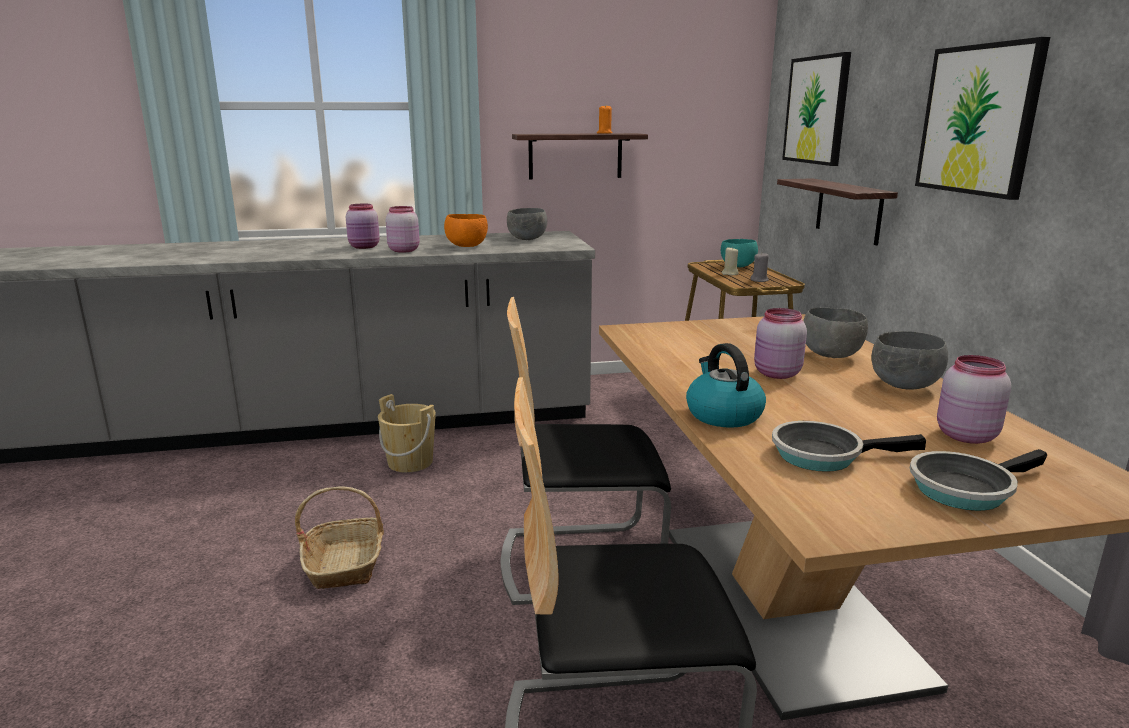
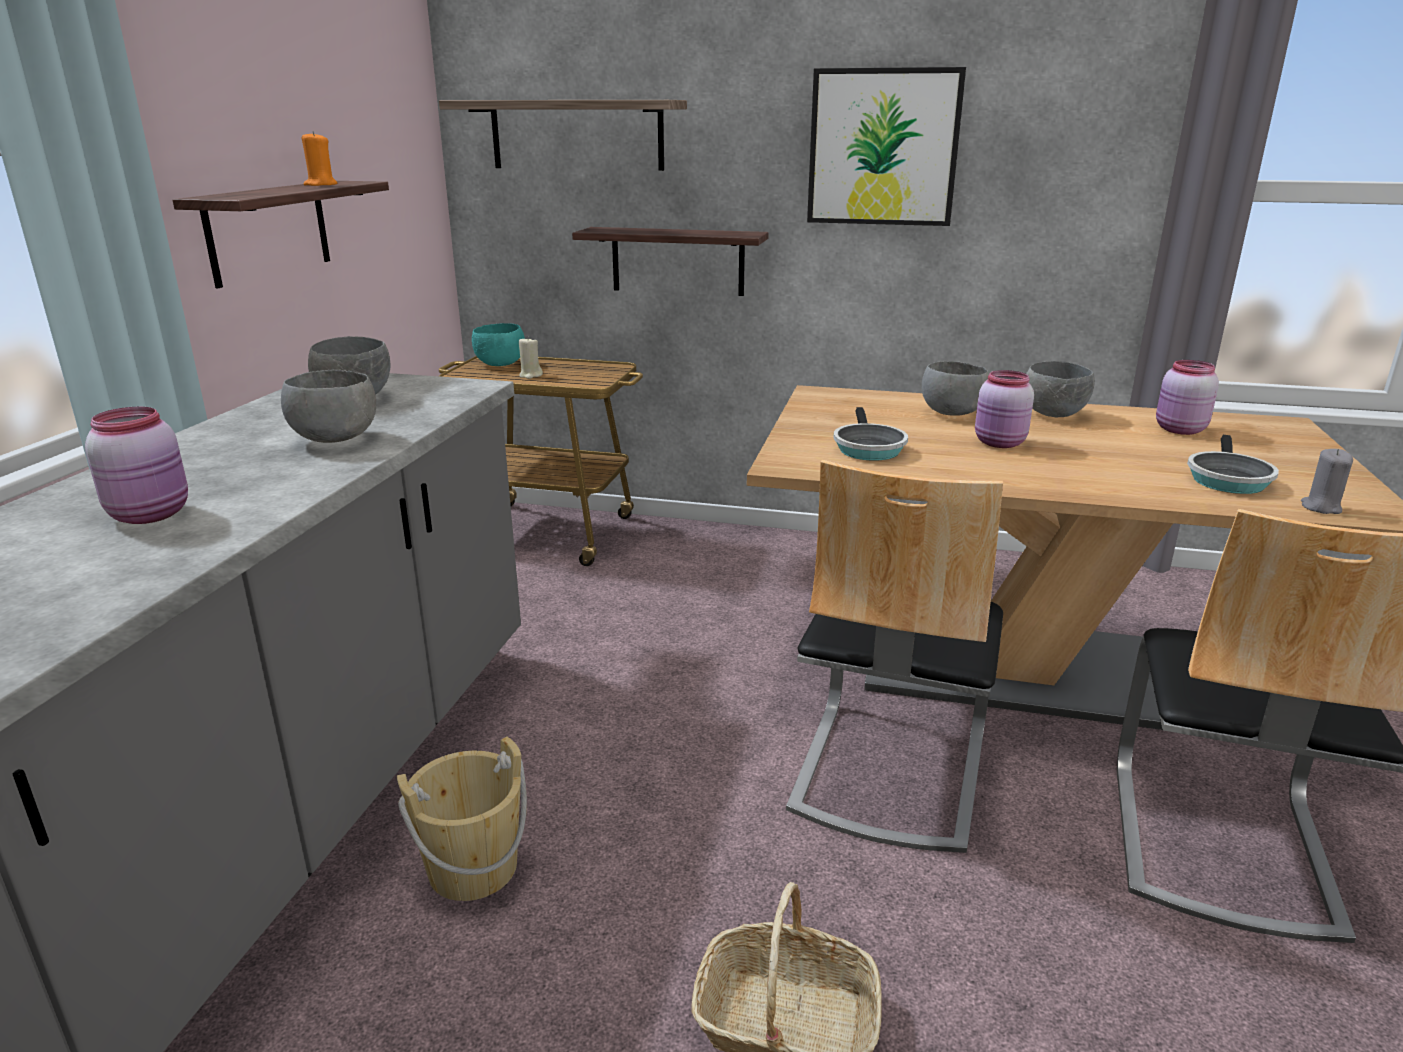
camera: 65 degrees left, 5 degrees up
pink jar [385,206,420,253] -> none
orange bowl [444,214,488,247] -> grey bowl [281,370,376,443]
kettle [686,343,766,428] -> none
grey candle [751,253,769,282] -> grey candle moved to [1301,449,1353,514]
picture [782,52,851,166] -> shelf [439,100,687,171]
frying pan [910,449,1047,511] -> frying pan moved to [834,407,908,461]

